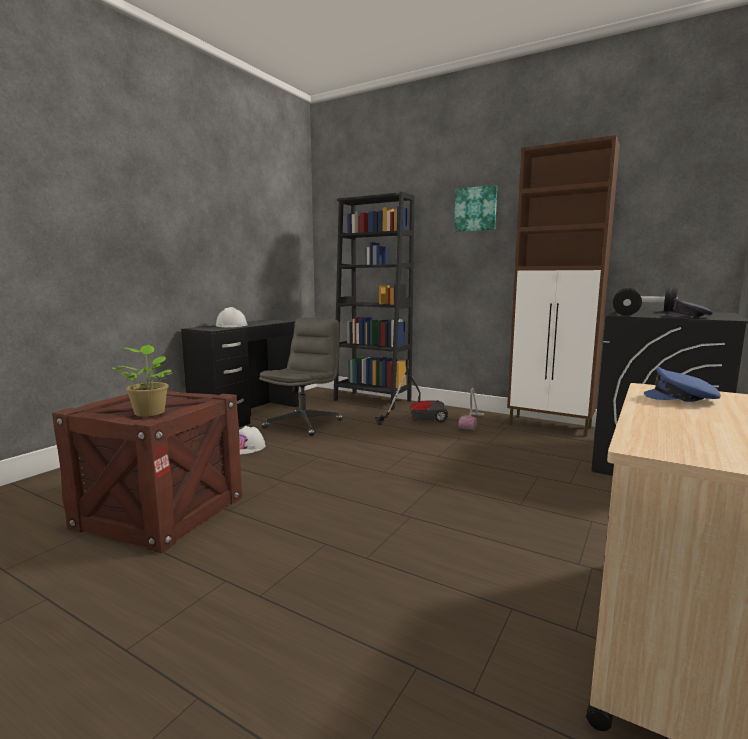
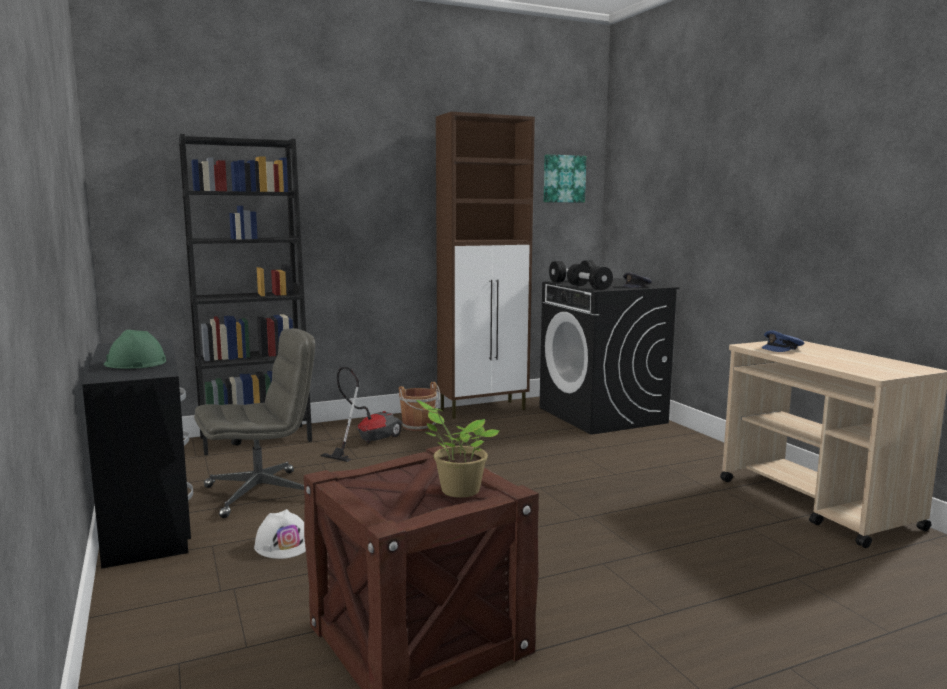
camera: 55 degrees left, 0 degrees up
white hard hat [216,307,248,328] -> green hard hat [104,330,166,369]
grey office chair [259,317,343,436] -> grey office chair turned 90 degrees clockwise [194,328,315,518]
picture [454,185,497,232] -> picture moved to [544,154,586,203]
vacuum cleaner [458,388,484,430] -> brown bucket [399,382,440,431]

